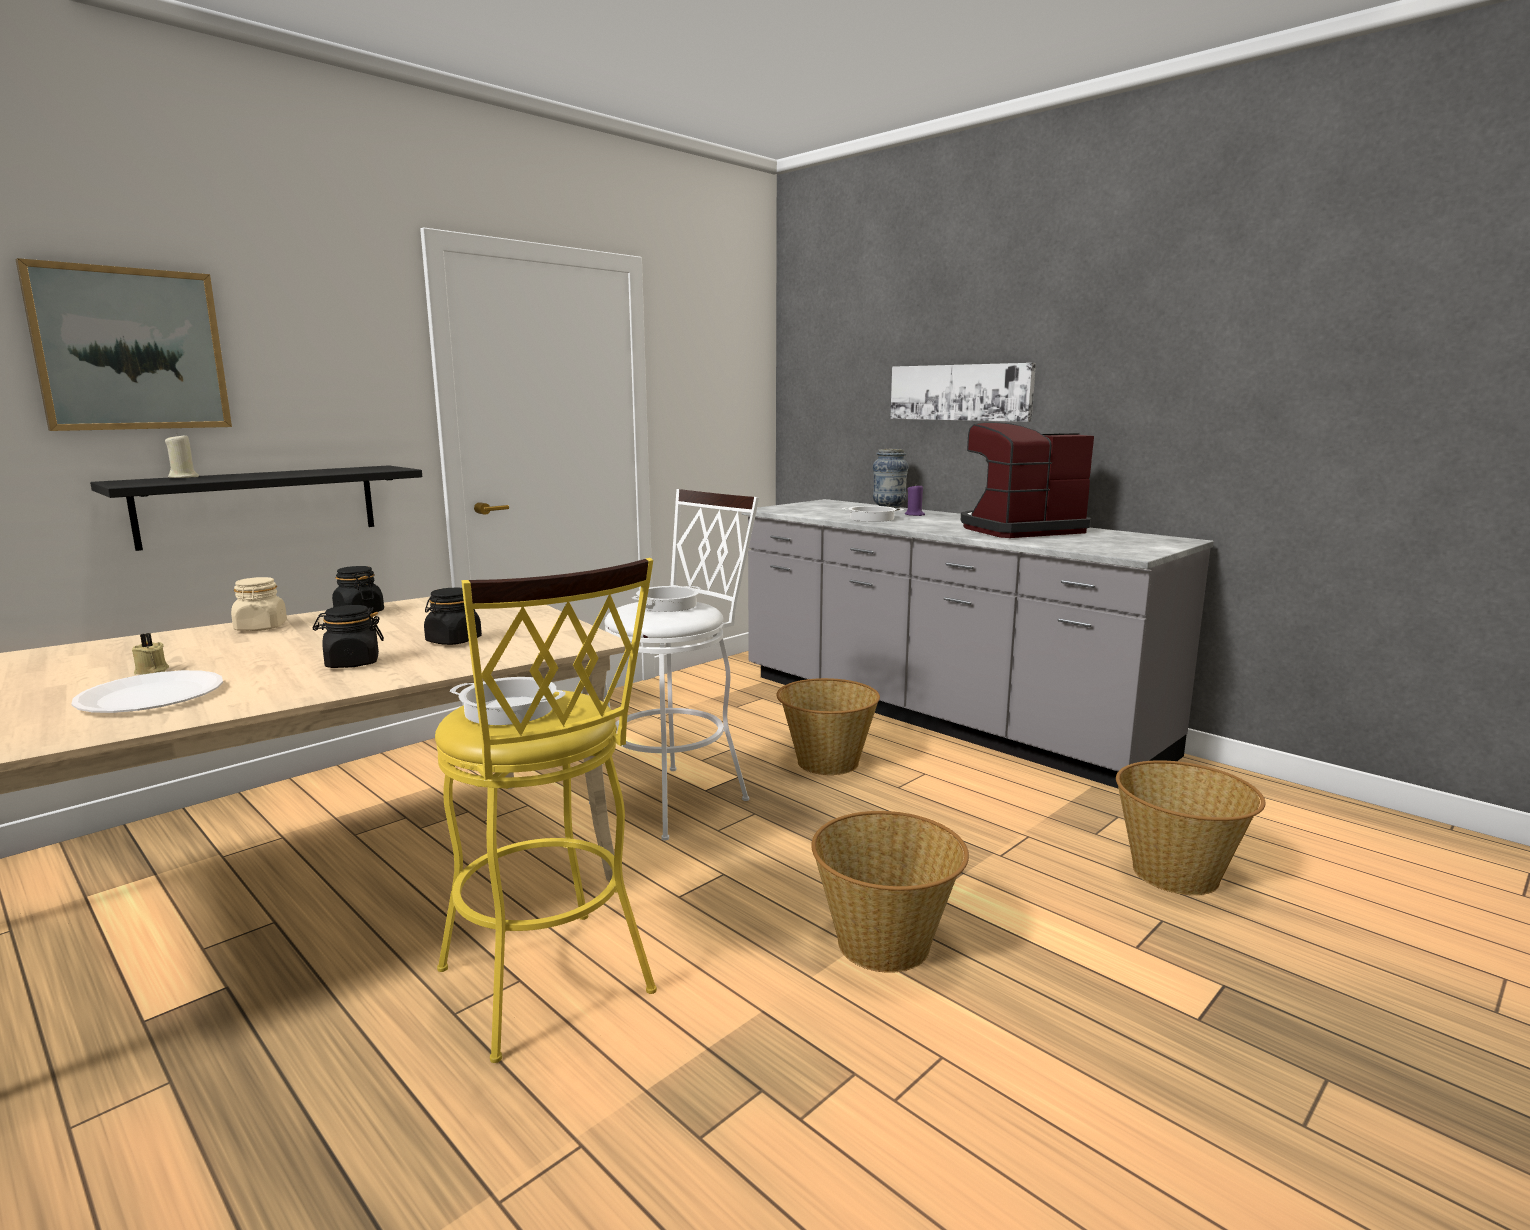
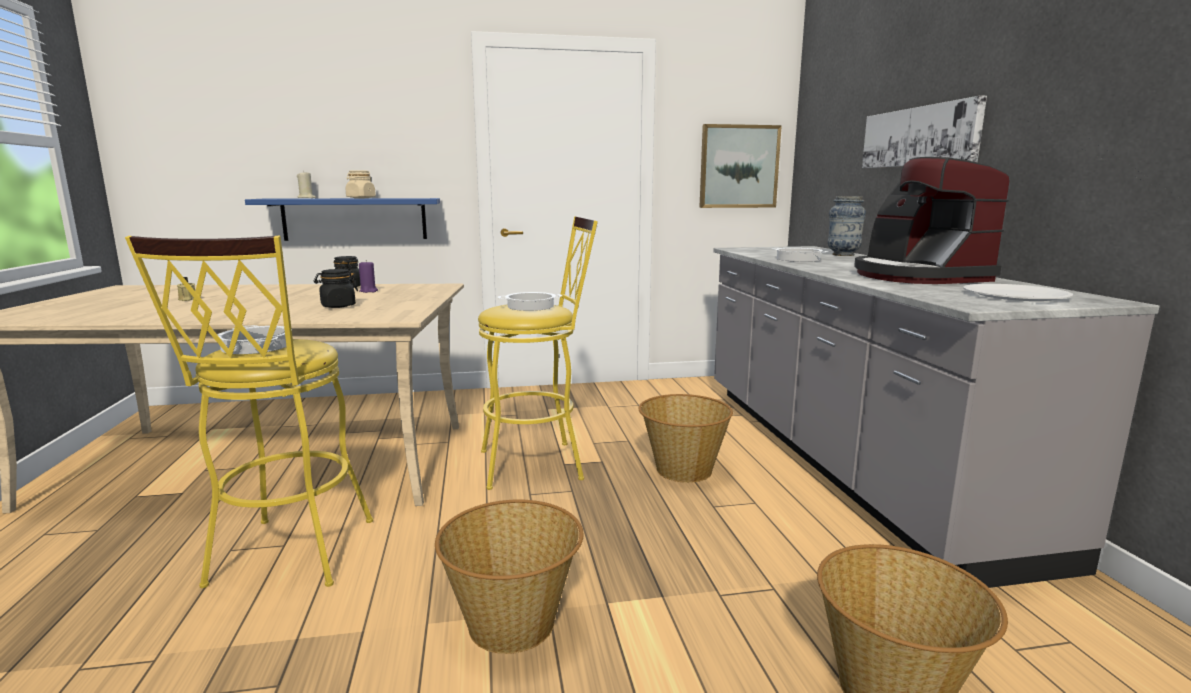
camera: 35 degrees right, 0 degrees up
picture [16,258,232,431] -> picture moved to [699,124,782,208]
white plate [71,670,223,713] -> white plate moved to [963,284,1073,301]
black shelf [90,465,422,551] -> blue shelf [245,198,440,241]
beige jar [231,577,287,631] -> beige jar moved to [345,170,376,198]
black jar [313,605,384,668] -> none
white stool [589,489,759,840] -> yellow stool [478,216,598,490]
purple candle [905,485,925,516] -> purple candle moved to [359,260,378,293]
coffee machine [961,422,1094,538] -> coffee machine turned 120 degrees counterclockwise [854,157,1009,284]

